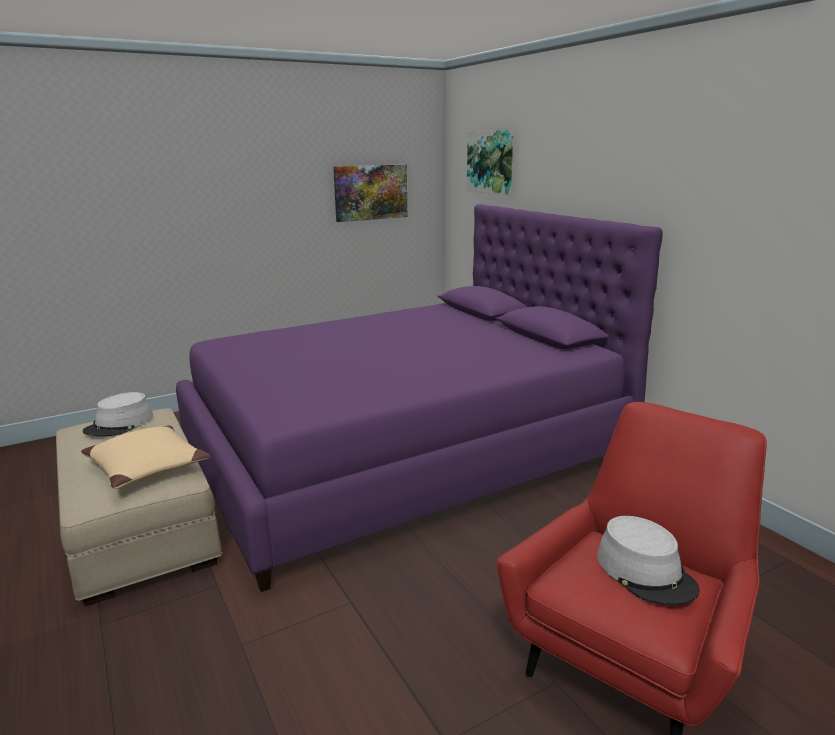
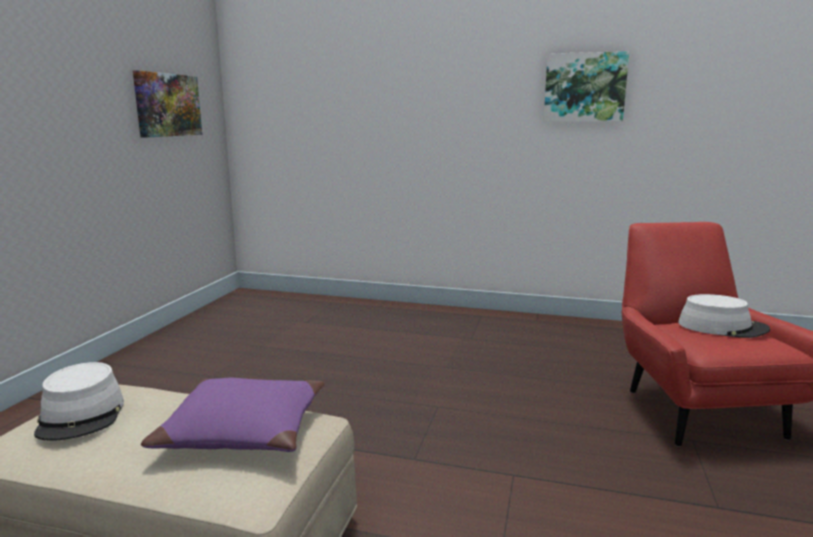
camera: 45 degrees left, 5 degrees down
beige pillow [81,426,211,489] -> purple pillow [141,378,325,452]
purple bed [176,204,663,592] -> none
picture [467,130,513,195] -> picture moved to [544,51,629,122]

